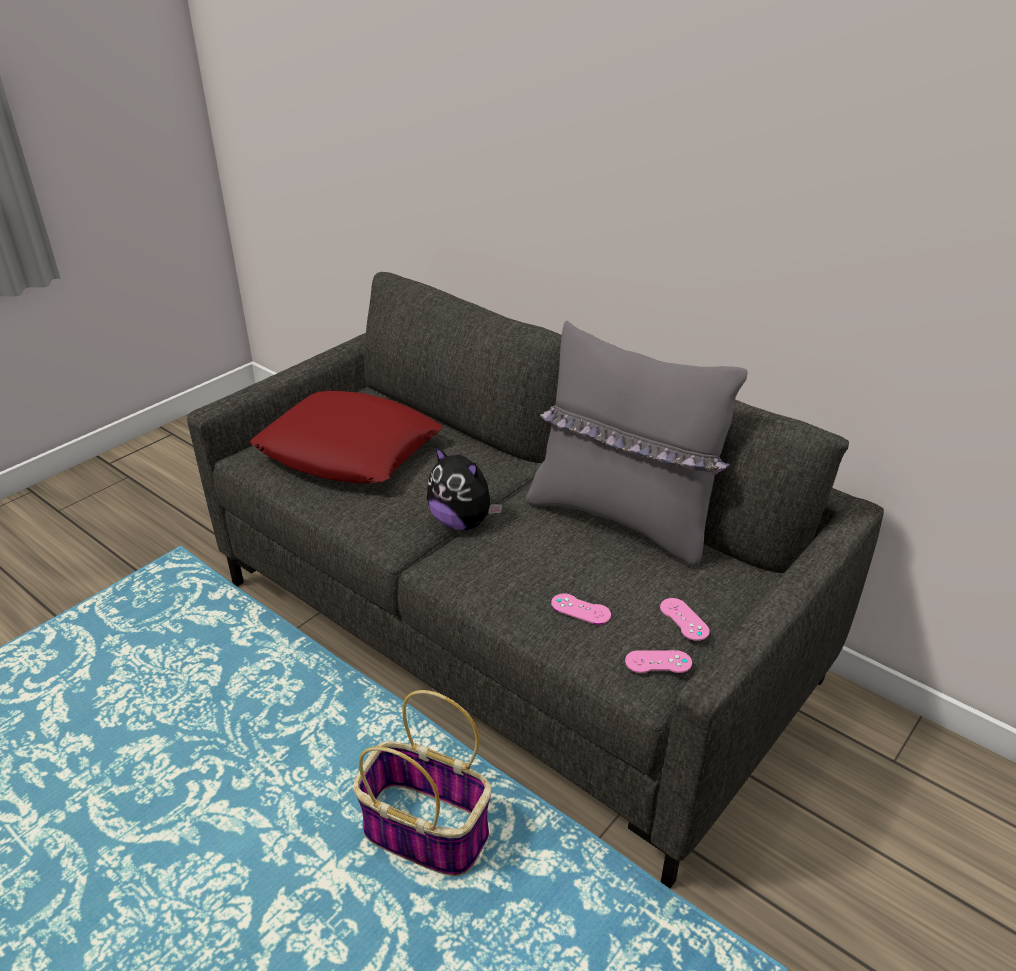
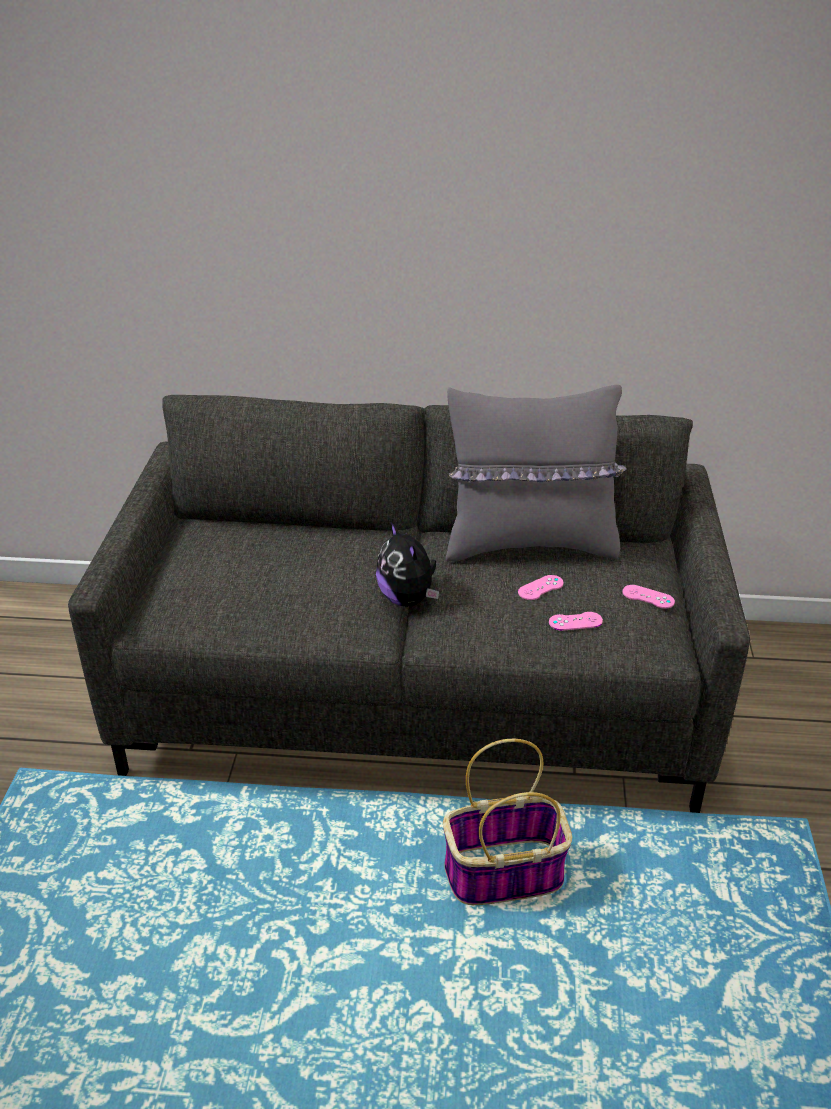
camera: 35 degrees left, 0 degrees up
red pillow [250,391,442,483] -> none
plush toy [427,445,503,530] -> plush toy turned 60 degrees clockwise [376,522,439,607]
pink game controller [625,650,692,673] -> pink game controller moved to [518,575,564,600]

